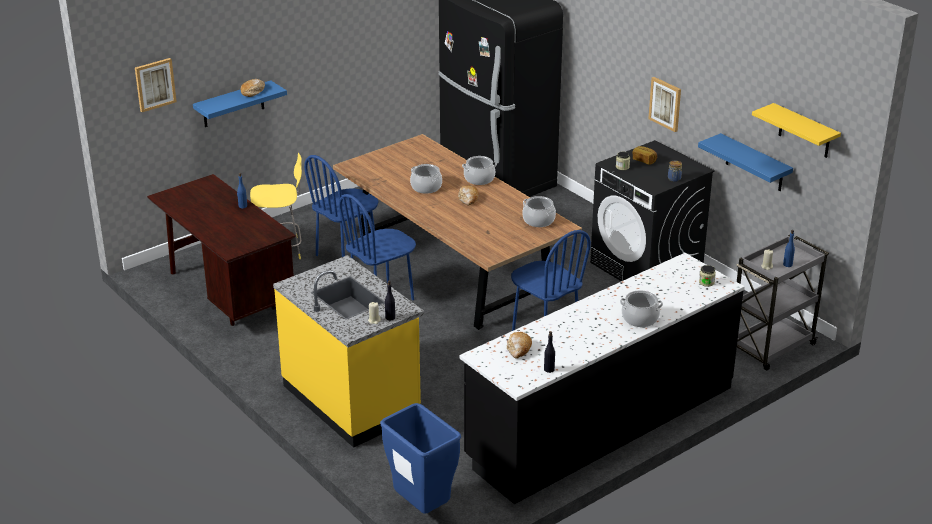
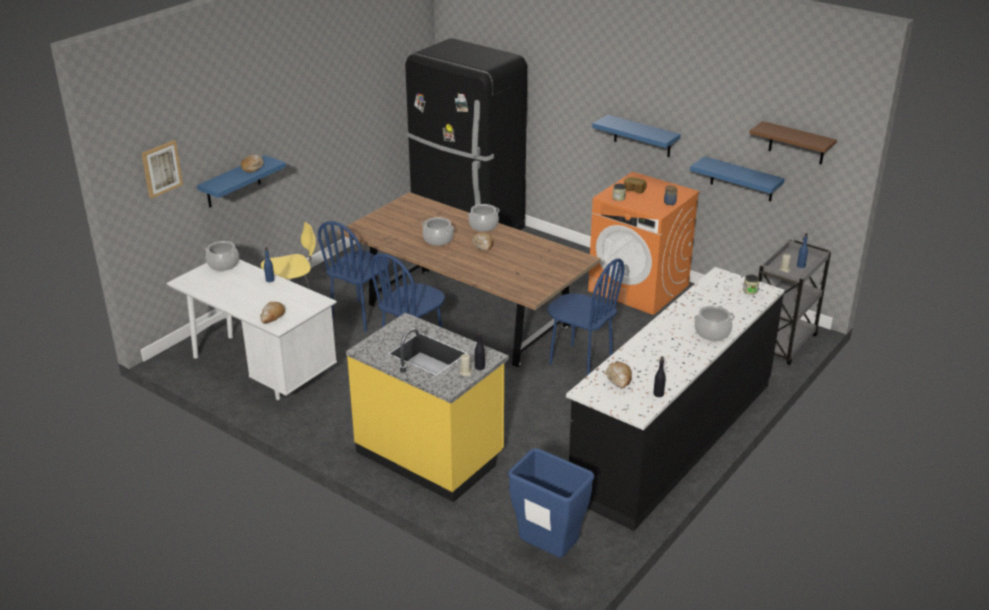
camera: 15 degrees left, 0 degrees up
brown desk [147,174,296,326] -> white desk [167,259,337,400]
cooking pot [522,196,556,227] -> cooking pot moved to [205,241,239,271]
black washing machine [590,140,715,281] -> orange washing machine [588,172,700,315]
picture [648,77,681,132] -> blue shelf [592,115,681,157]
yellow shelf [752,103,841,158] -> brown shelf [749,121,837,165]
none -> bread [260,302,285,324]

